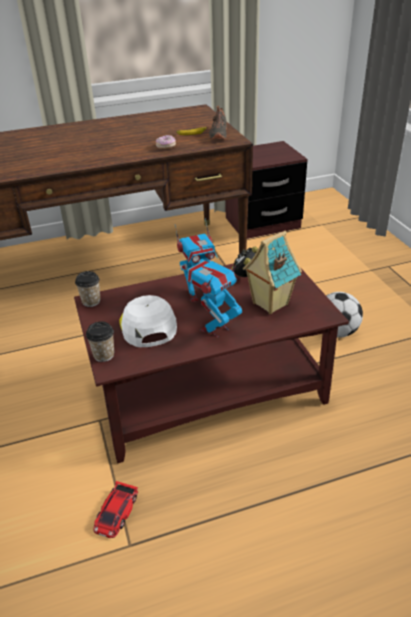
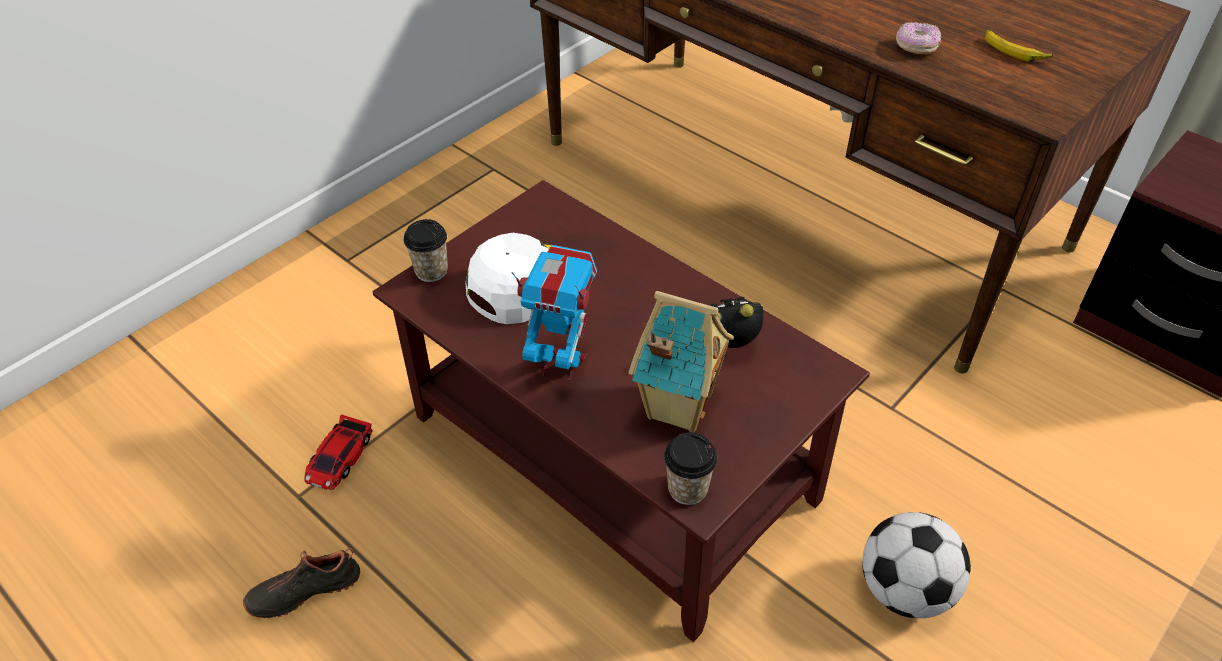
camera: 60 degrees right, 10 degrees up
cup [75,271,101,307] -> cup moved to [664,433,717,505]
toy car [93,481,138,538] -> toy car turned 60 degrees counterclockwise [304,415,373,490]
toy robot [175,218,218,302] -> none
black shoe [209,106,227,139] -> black shoe moved to [243,548,360,618]

